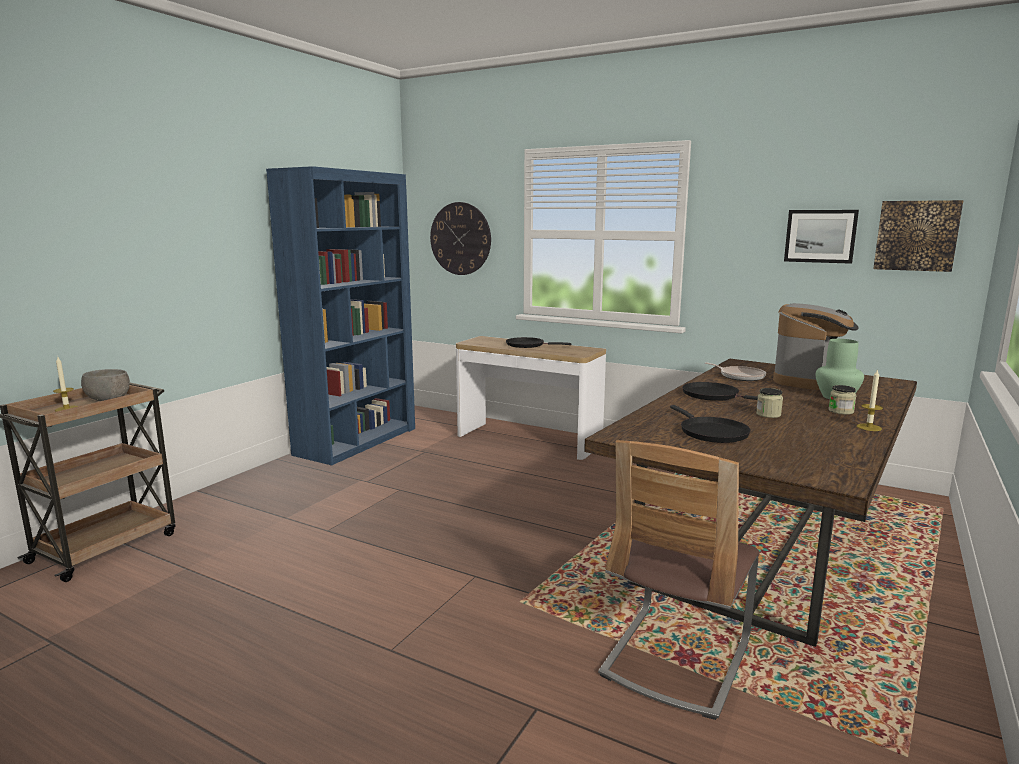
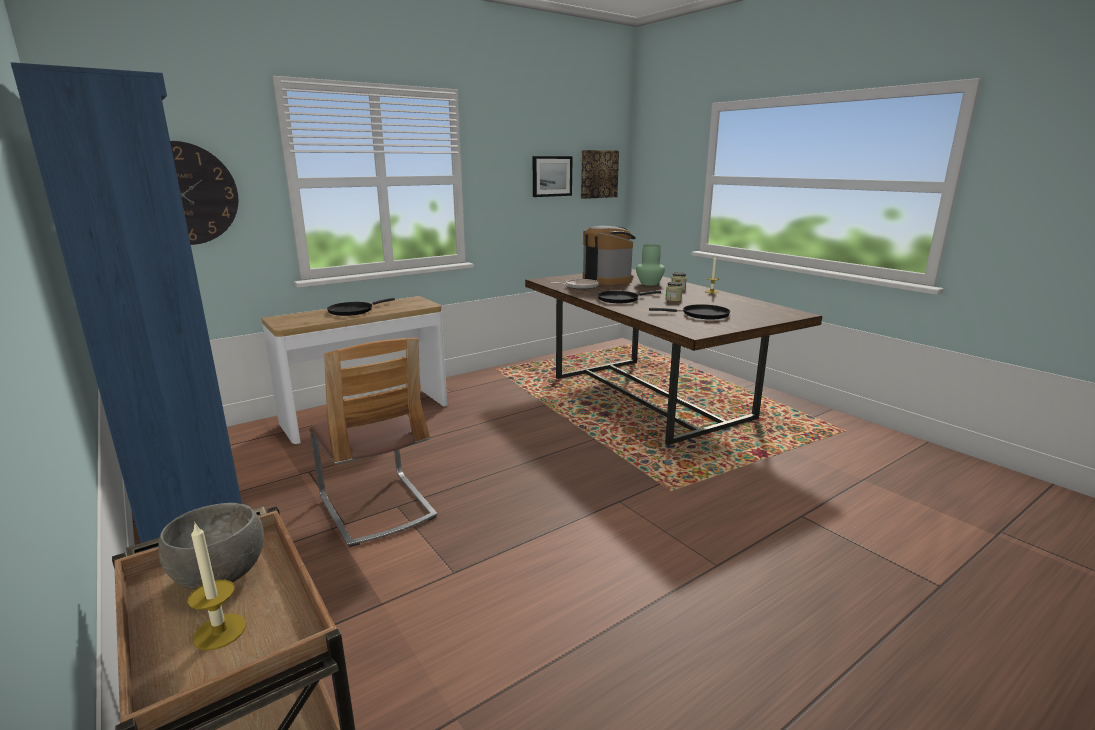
camera: 65 degrees left, 5 degrees up
chair [598,440,760,720] -> chair moved to [309,338,438,547]

